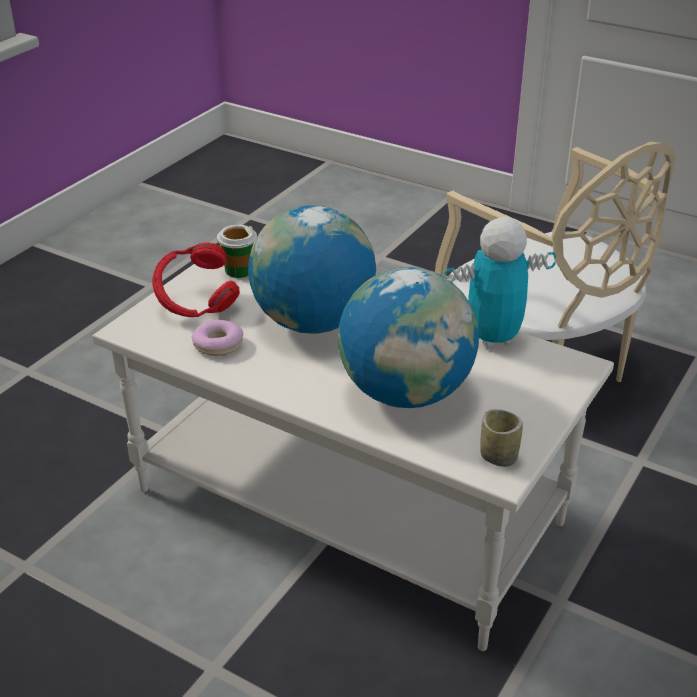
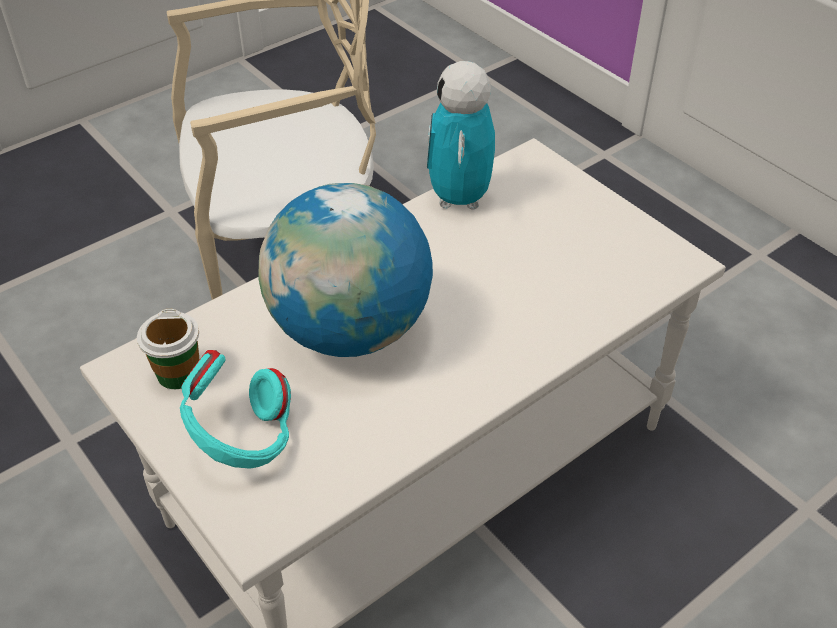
camera: 70 degrees left, 10 degrees up
red headphones [152,242,240,317] -> turquoise headphones [180,350,291,469]
donut [192,320,243,356] -> none
globe [338,267,479,408] -> none
cup [480,409,523,467] -> none

